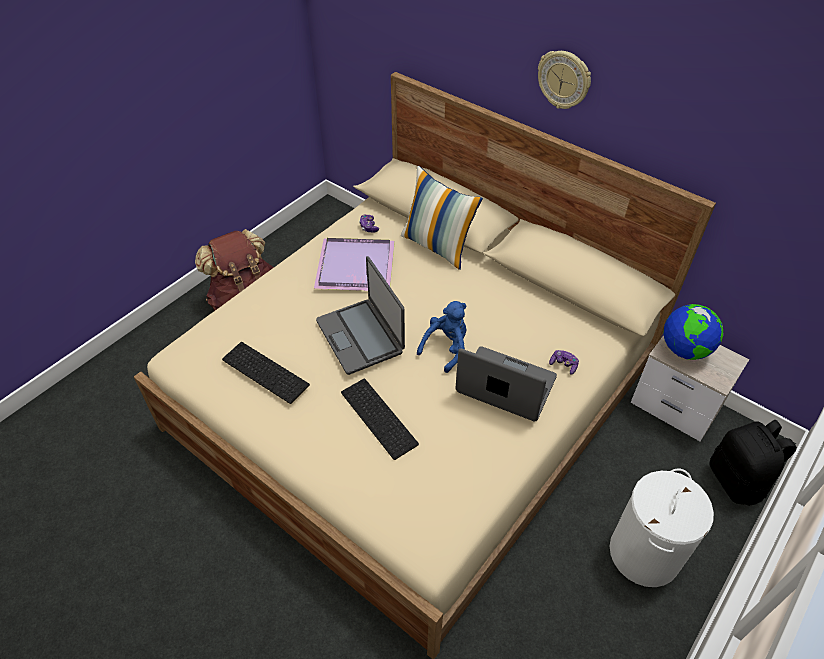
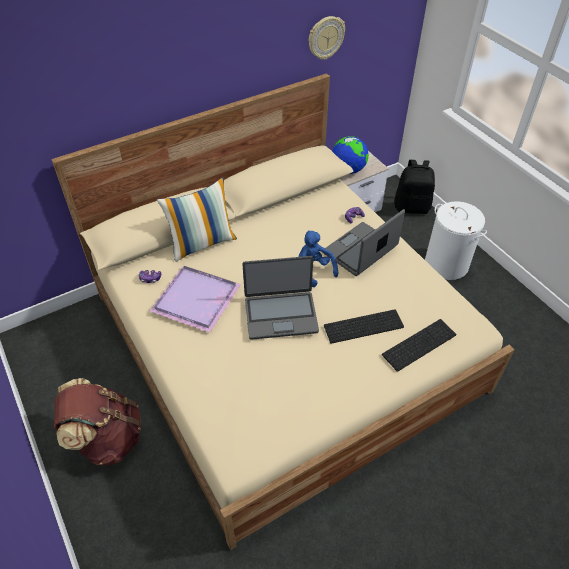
camera: 70 degrees left, 0 degrees up
keyboard [222,342,310,404] -> keyboard moved to [382,319,457,372]
wall clock [538,51,591,109] -> wall clock moved to [309,16,345,60]

